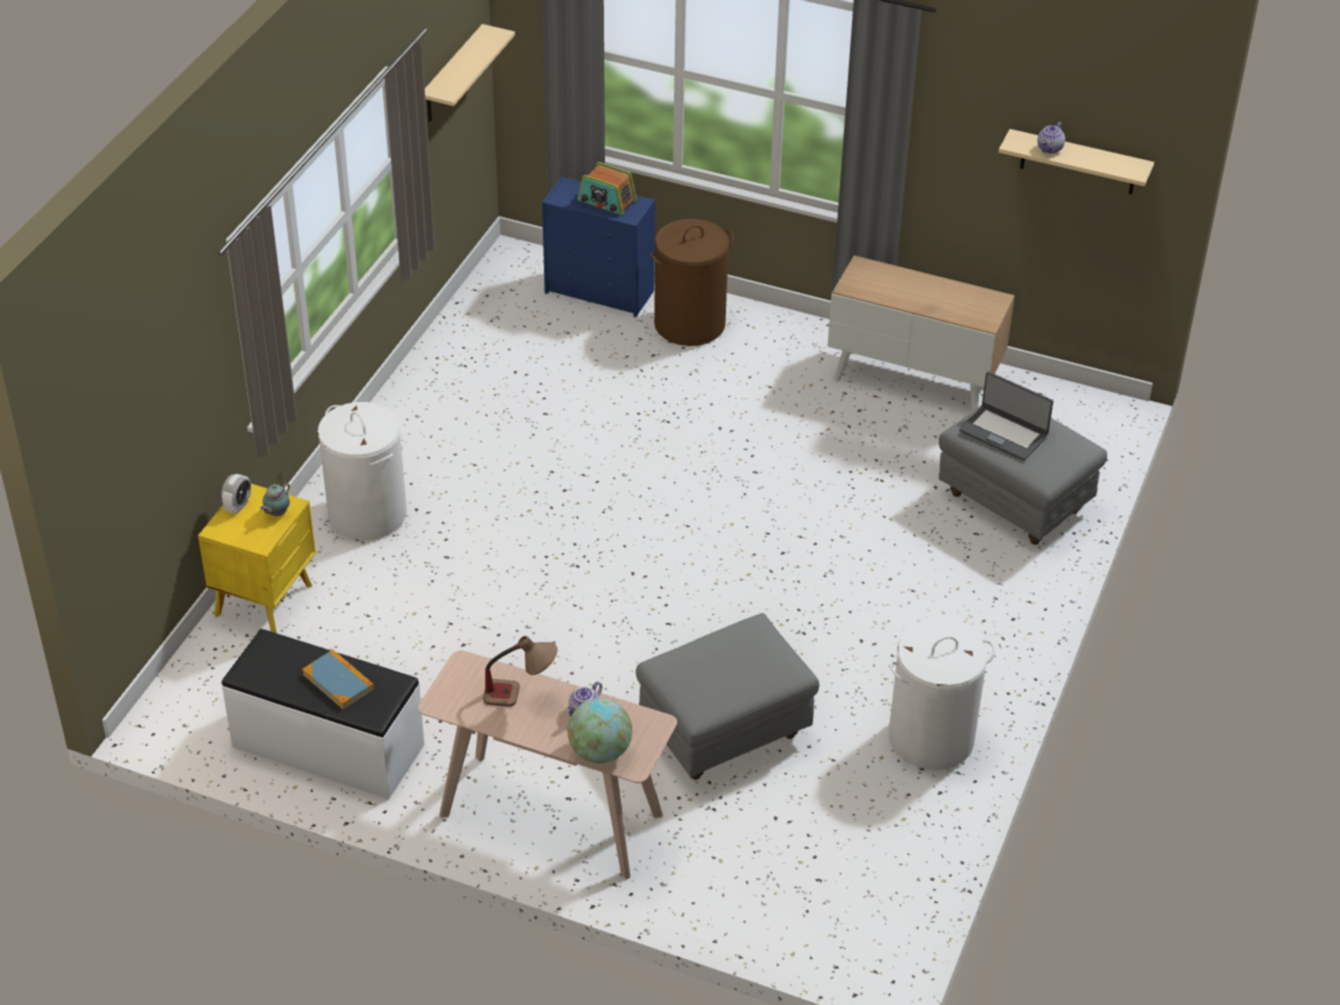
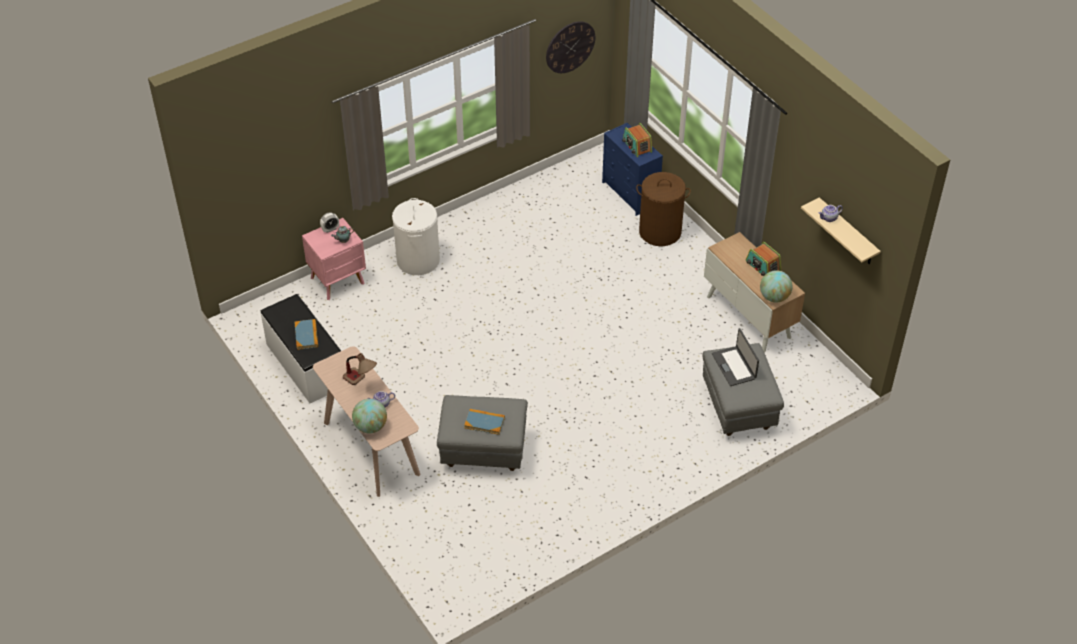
camera: 35 degrees right, 5 degrees up
yellow nightstand [198,484,316,633] -> pink nightstand [302,218,366,300]
beige shelf [425,24,515,122] -> wall clock [546,21,595,73]
white laundry basket [889,620,995,770] -> none
none -> book [464,409,505,435]
none -> radio [746,242,781,276]
none -> globe [760,270,792,303]

